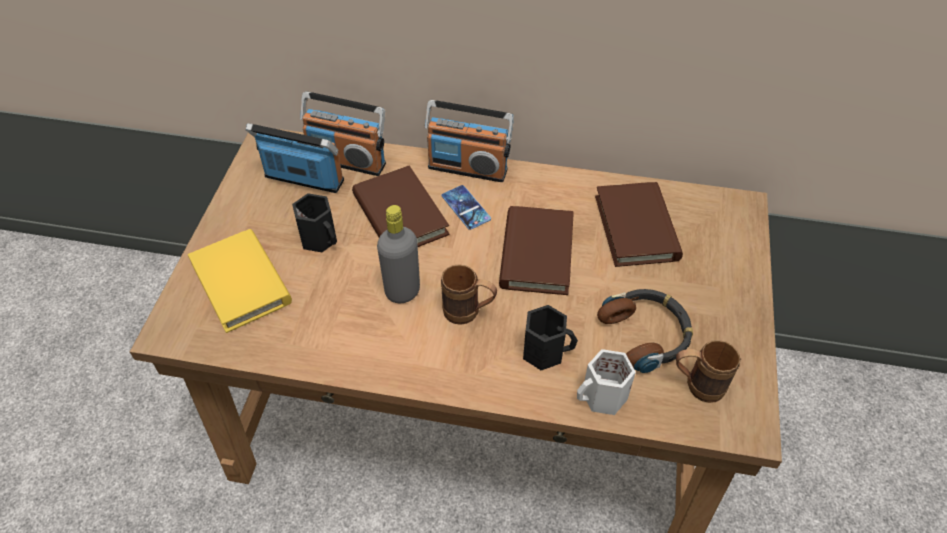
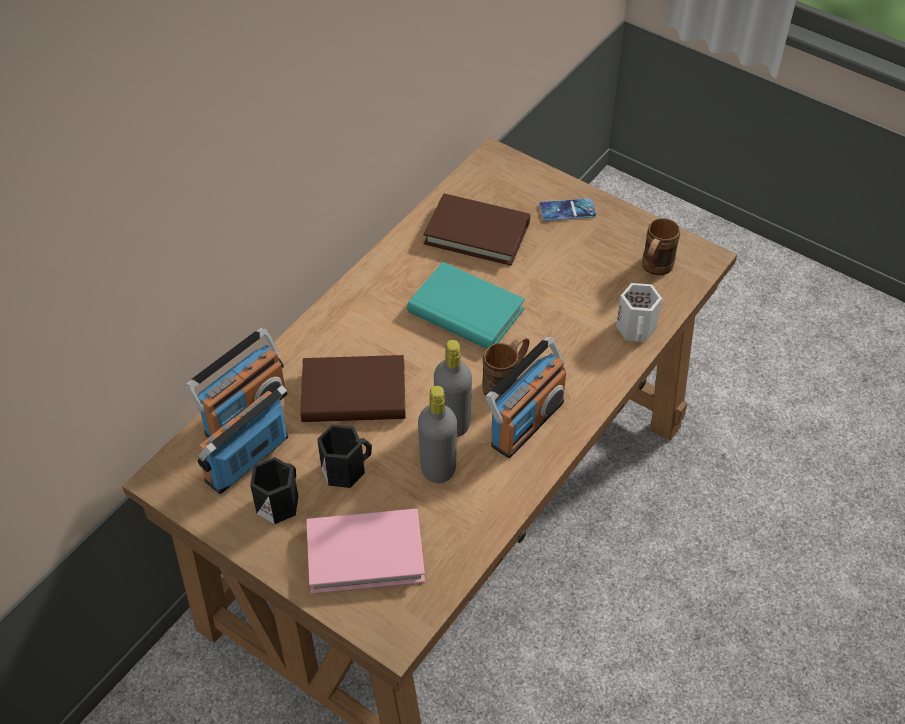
camera: 65 degrees left, 0 degrees up
yellow book [188,229,292,333] -> pink book [307,509,425,594]
radio [425,100,514,182] -> radio moved to [486,337,566,458]
phone [442,185,491,230] -> phone moved to [539,198,596,221]
brown book [499,206,574,295] -> turquoise book [407,262,525,349]
black mug [523,305,578,370] -> black mug moved to [250,457,298,524]
headphones [597,289,693,373] -> none
none -> grey bottle [418,386,457,483]

